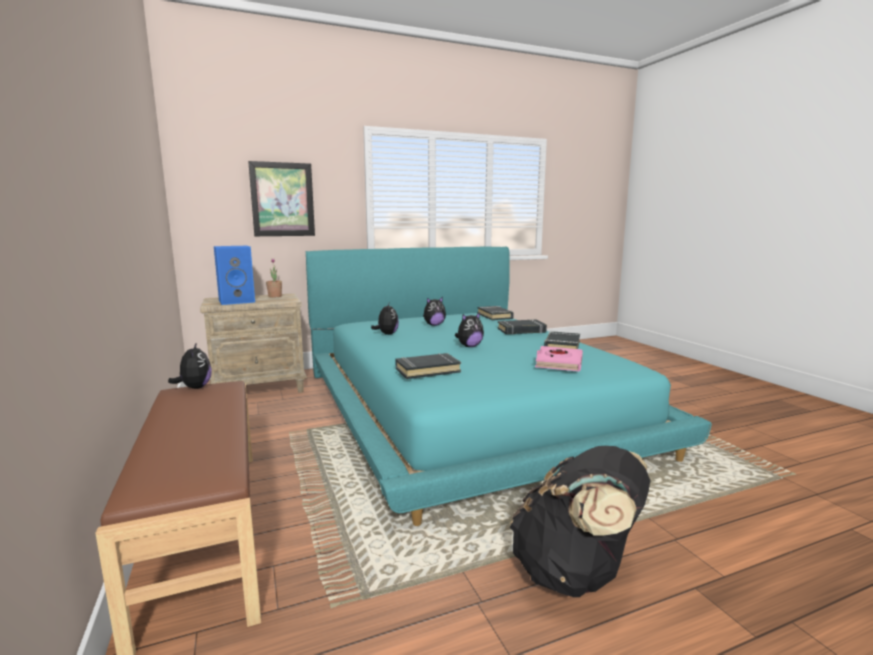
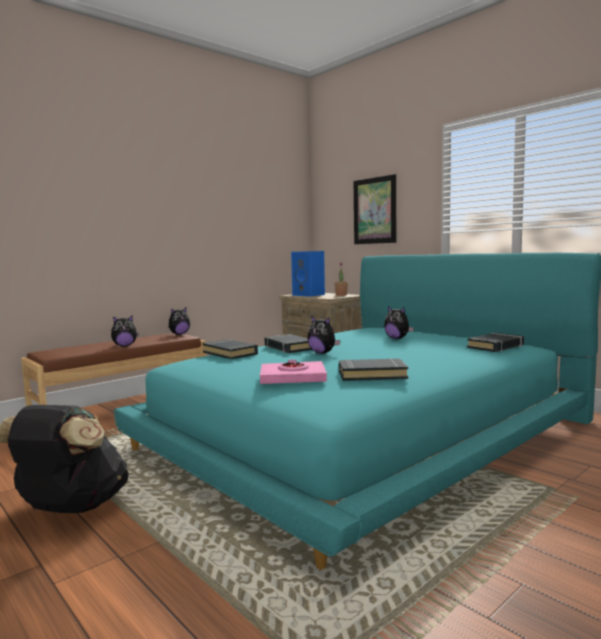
camera: 70 degrees right, 5 degrees down
plush toy [371,304,399,335] -> plush toy moved to [111,316,139,346]
black book [498,320,547,335] -> black book moved to [265,334,312,353]

